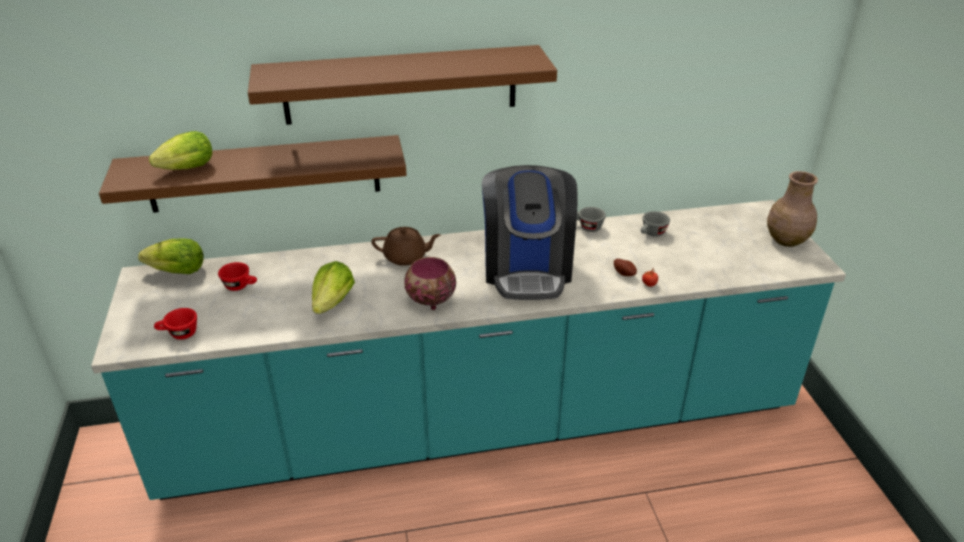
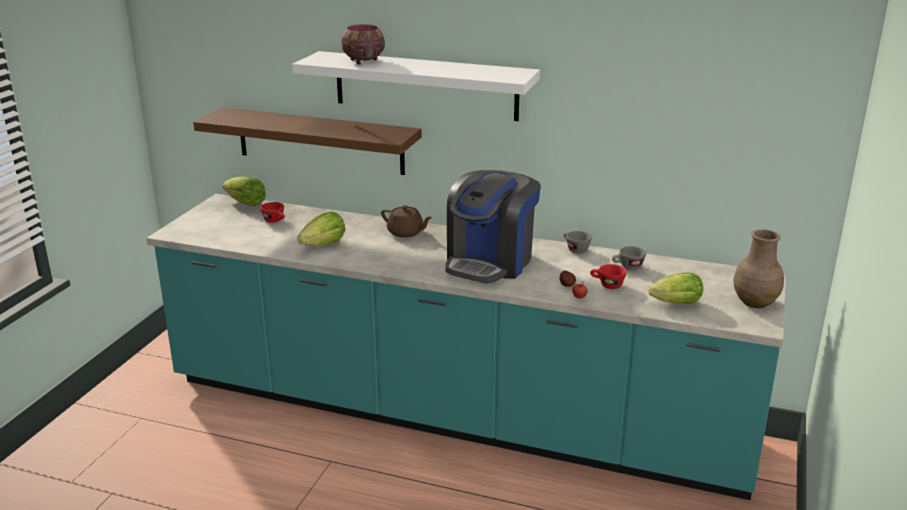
camera: 30 degrees right, 10 degrees down
lettuce [149,131,212,170] -> lettuce moved to [648,273,703,304]
red cup [154,308,197,340] -> red cup moved to [590,264,627,289]
brown shelf [248,45,557,125] -> white shelf [292,51,540,121]
bowl [404,257,456,310] -> bowl moved to [341,24,385,64]

